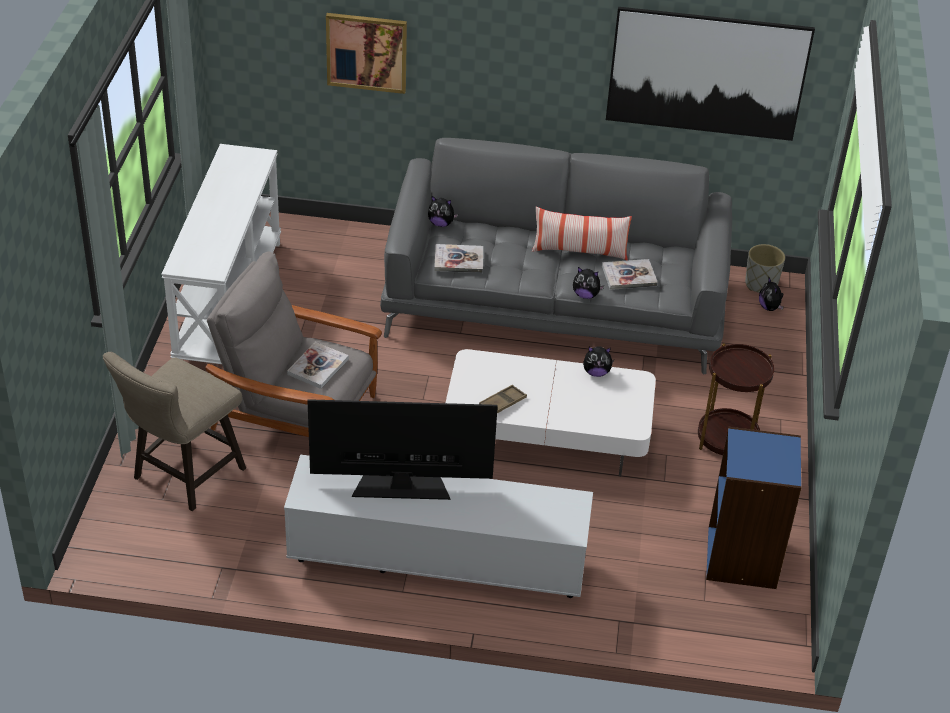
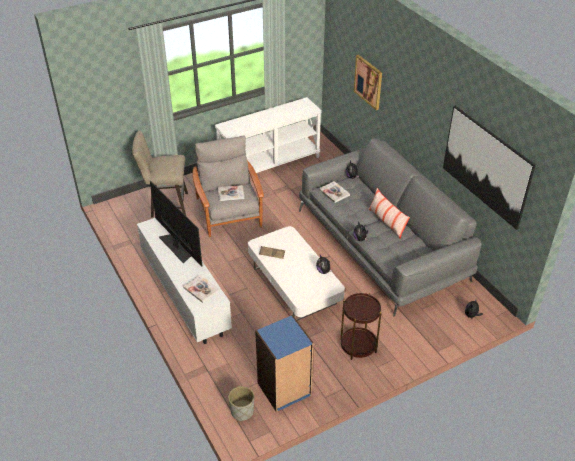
camera: 55 degrees right, 0 degrees up
book [602,259,658,290] -> book moved to [183,275,220,303]
grey planter [745,244,785,293] -> grey planter moved to [228,386,254,421]

